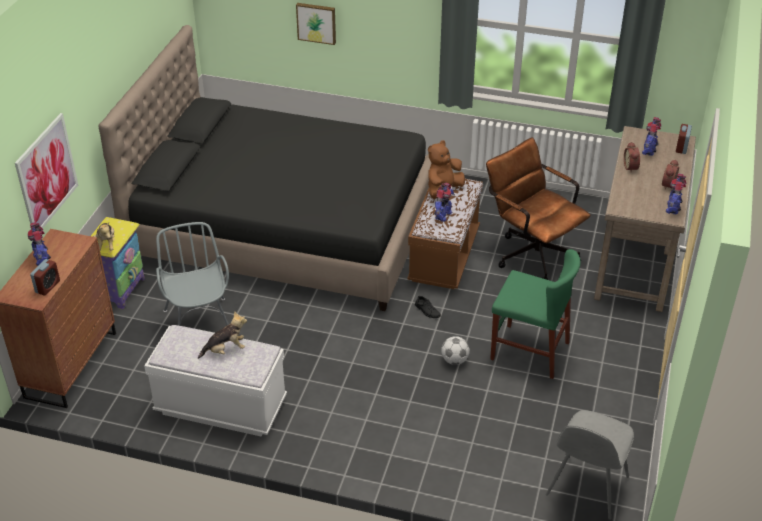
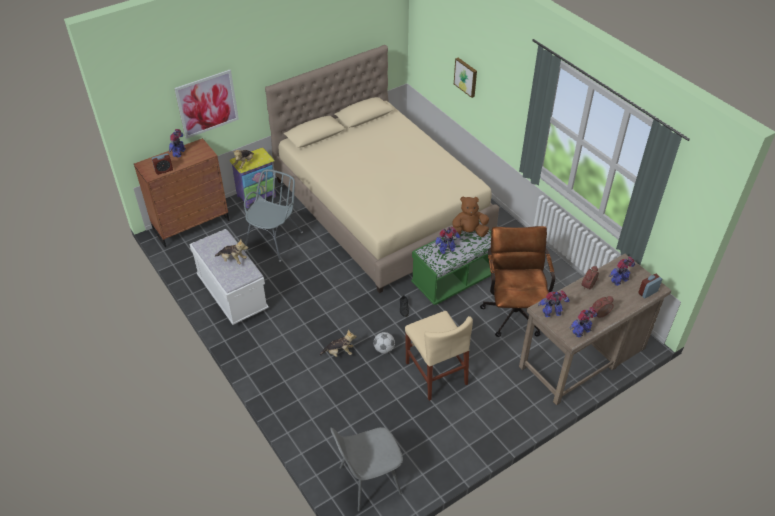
camera: 40 degrees right, 5 degrees up
black bed [98,25,431,311] -> beige bed [265,45,499,293]
brown bench [407,179,483,289] -> green bench [411,221,491,305]
green chair [490,249,581,379] -> beige chair [405,311,473,401]
none -> plush toy [319,329,357,357]
none -> toy robot [538,291,570,317]

